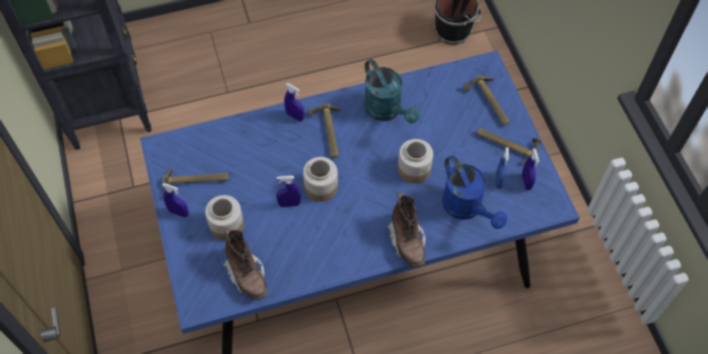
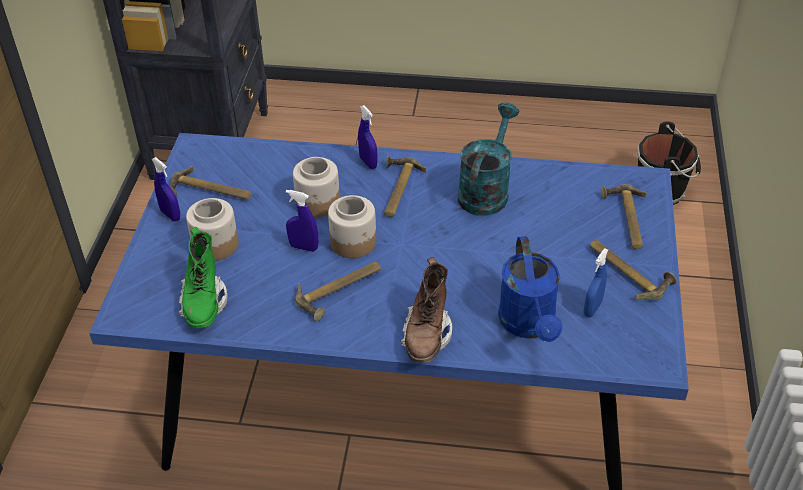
camera: 25 degrees right, 15 degrees down
brown boot [223,228,267,300] -> green boot [179,227,228,328]
turquoise watering can [364,59,420,124] -> turquoise watering can turned 150 degrees counterclockwise [458,103,519,216]
jar [398,139,433,183] -> jar moved to [293,157,340,217]
blue spray bottle [522,149,539,190] -> none
none -> hammer [295,261,381,321]

